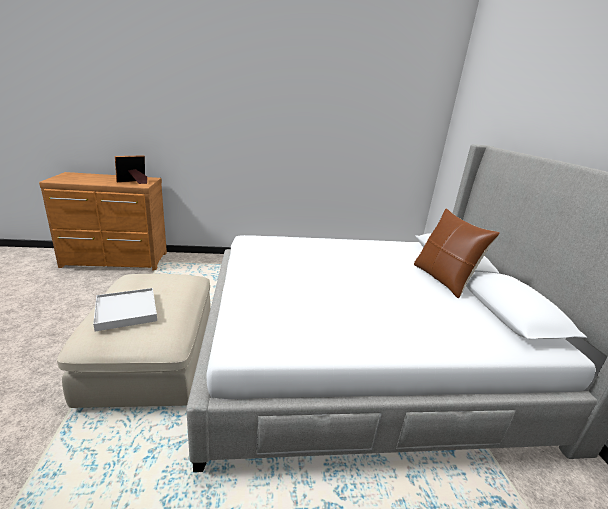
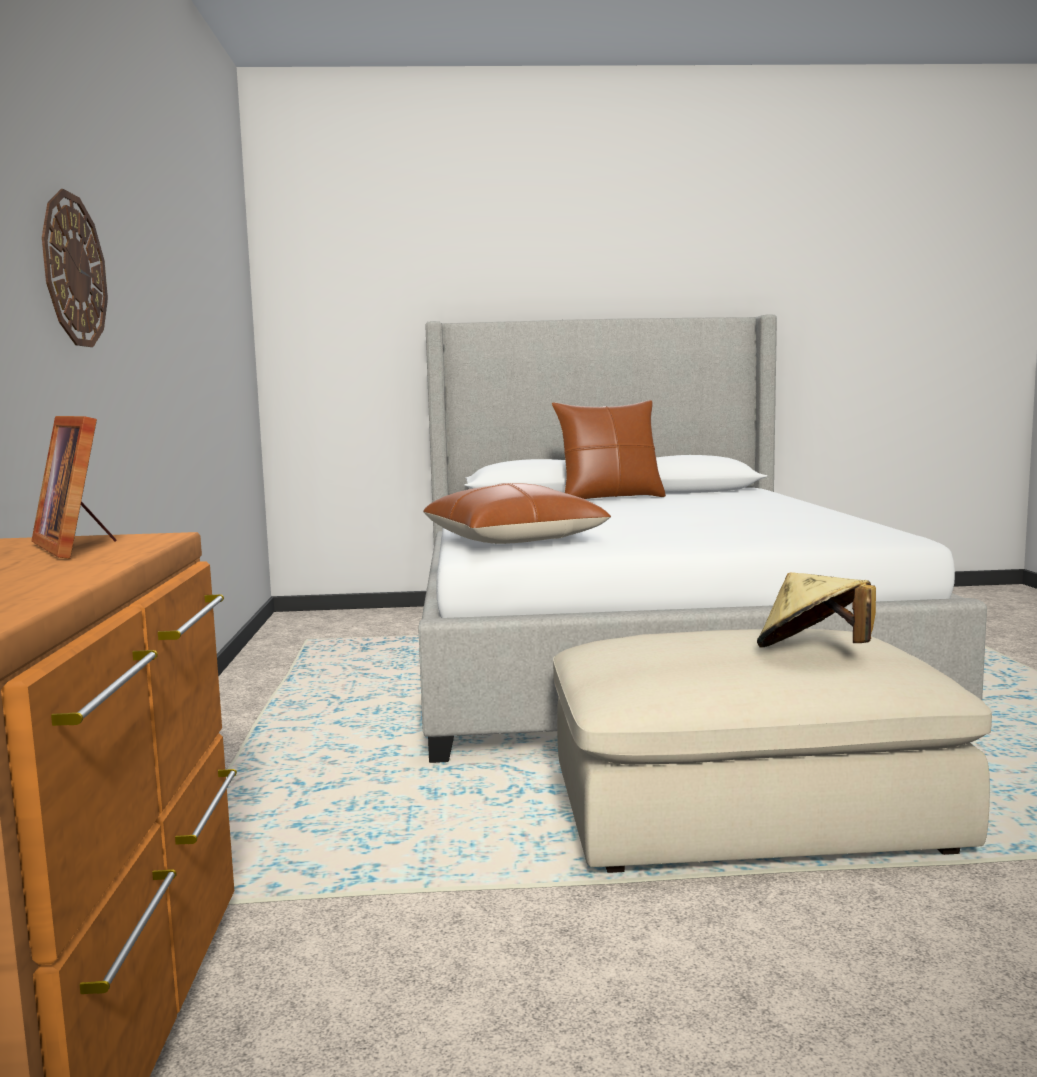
camera: 85 degrees left, 15 degrees down
white tray [93,288,157,331] -> beige hat [757,572,876,648]
none -> wall clock [42,189,108,347]
none -> brown pillow [423,483,611,544]

